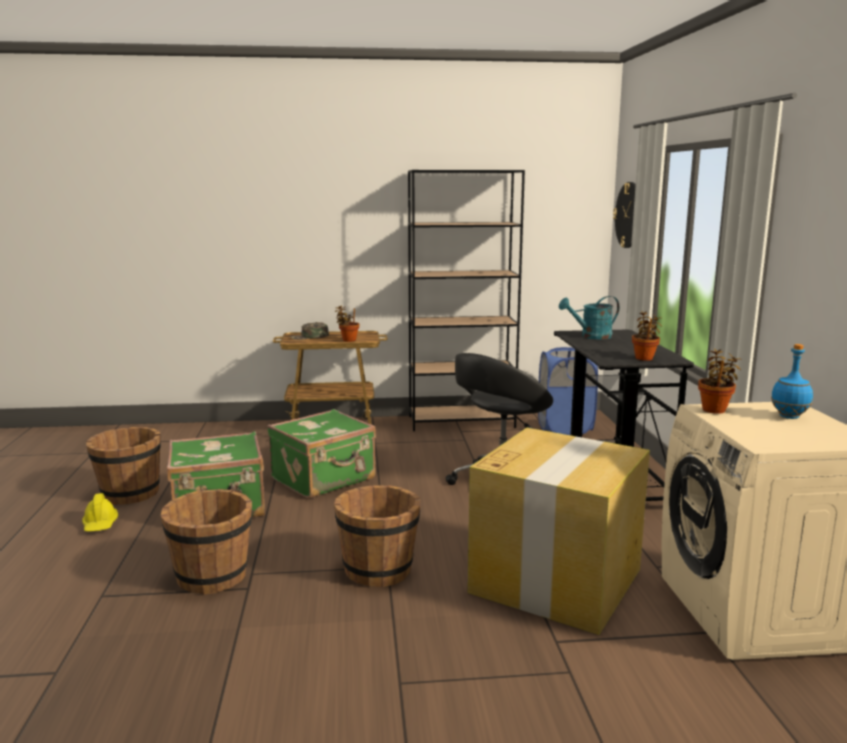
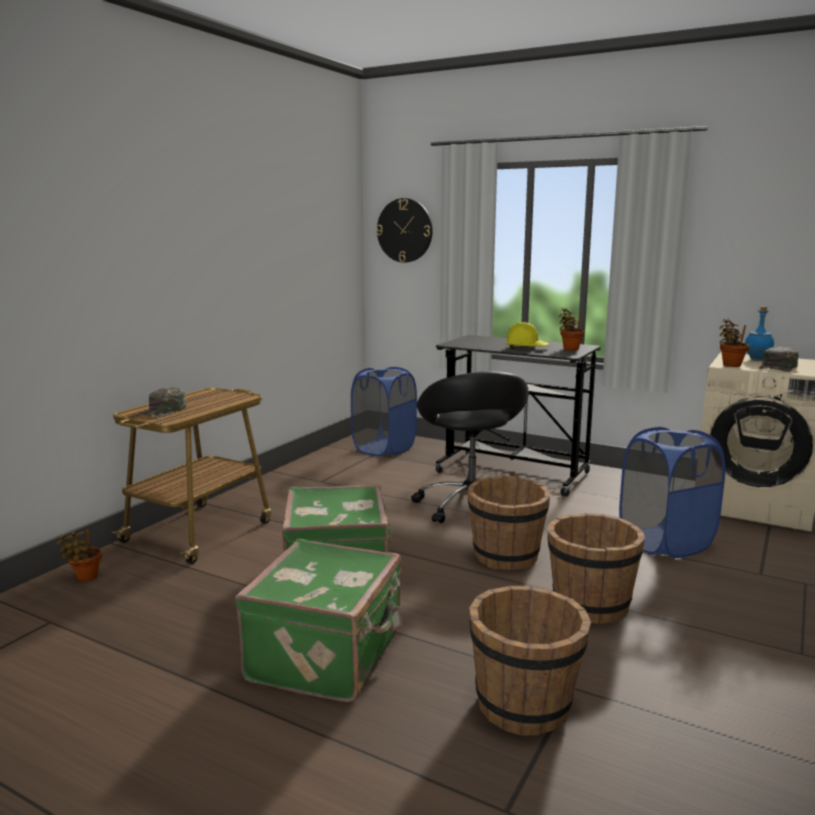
camera: 55 degrees left, 0 degrees up
yellow hard hat [82,493,118,531] -> yellow hard hat moved to [506,322,549,349]
brown bucket [86,427,161,505] -> brown bucket moved to [467,476,550,570]
potted plant [335,305,360,342] -> potted plant moved to [56,529,102,581]
beige bookcase [408,170,525,431] -> none
cardboard box [468,428,650,635] -> blue laundry basket [619,427,725,558]
turquoise watering can [559,296,619,339] -> none
none -> green cap [759,347,799,372]

